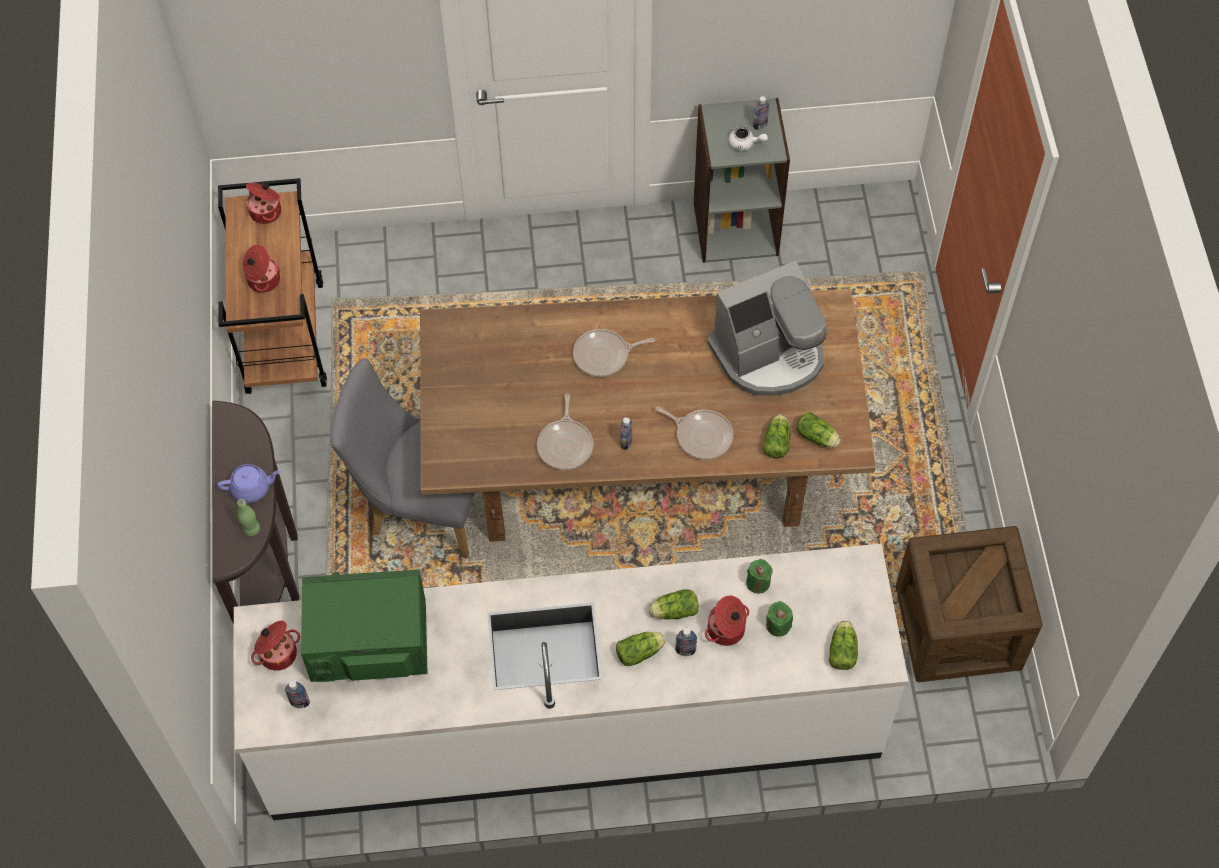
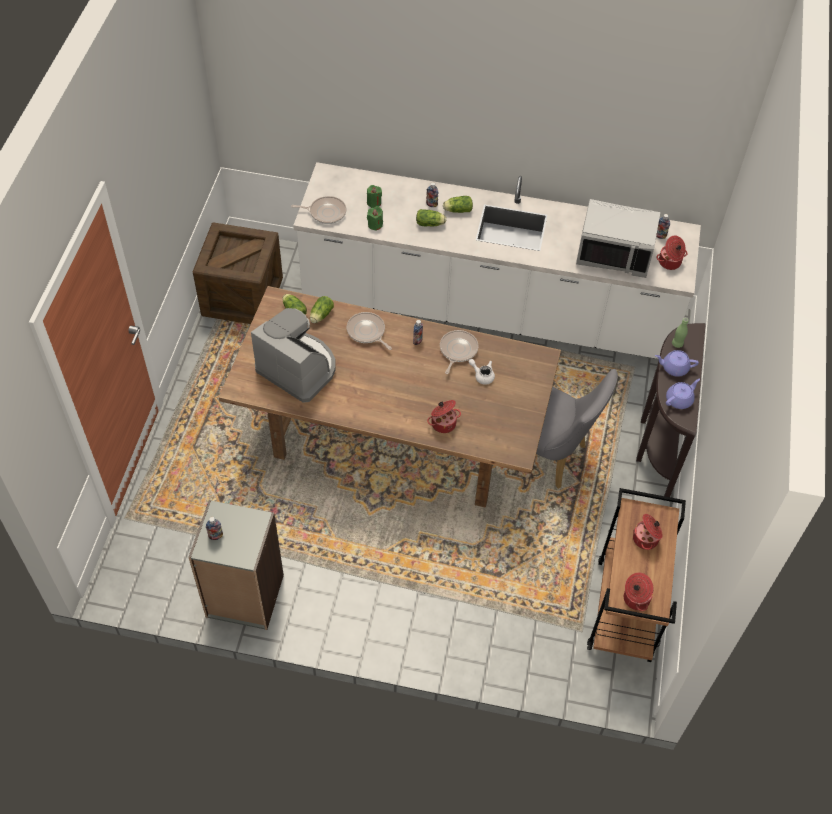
camera: 165 degrees left, 5 degrees down
green microwave [301,570,428,682] -> grey microwave [576,199,660,278]
frying pan [573,329,655,377] -> frying pan moved to [291,196,346,224]
cooking pot [705,596,749,646] -> cooking pot moved to [427,400,461,433]
coffee machine [708,260,827,396] -> coffee machine turned 45 degrees clockwise [251,308,336,403]
white teapot [729,126,768,151] -> white teapot moved to [469,359,495,385]
lettuce [829,621,858,670] -> none
none -> purple teapot [666,379,700,409]

